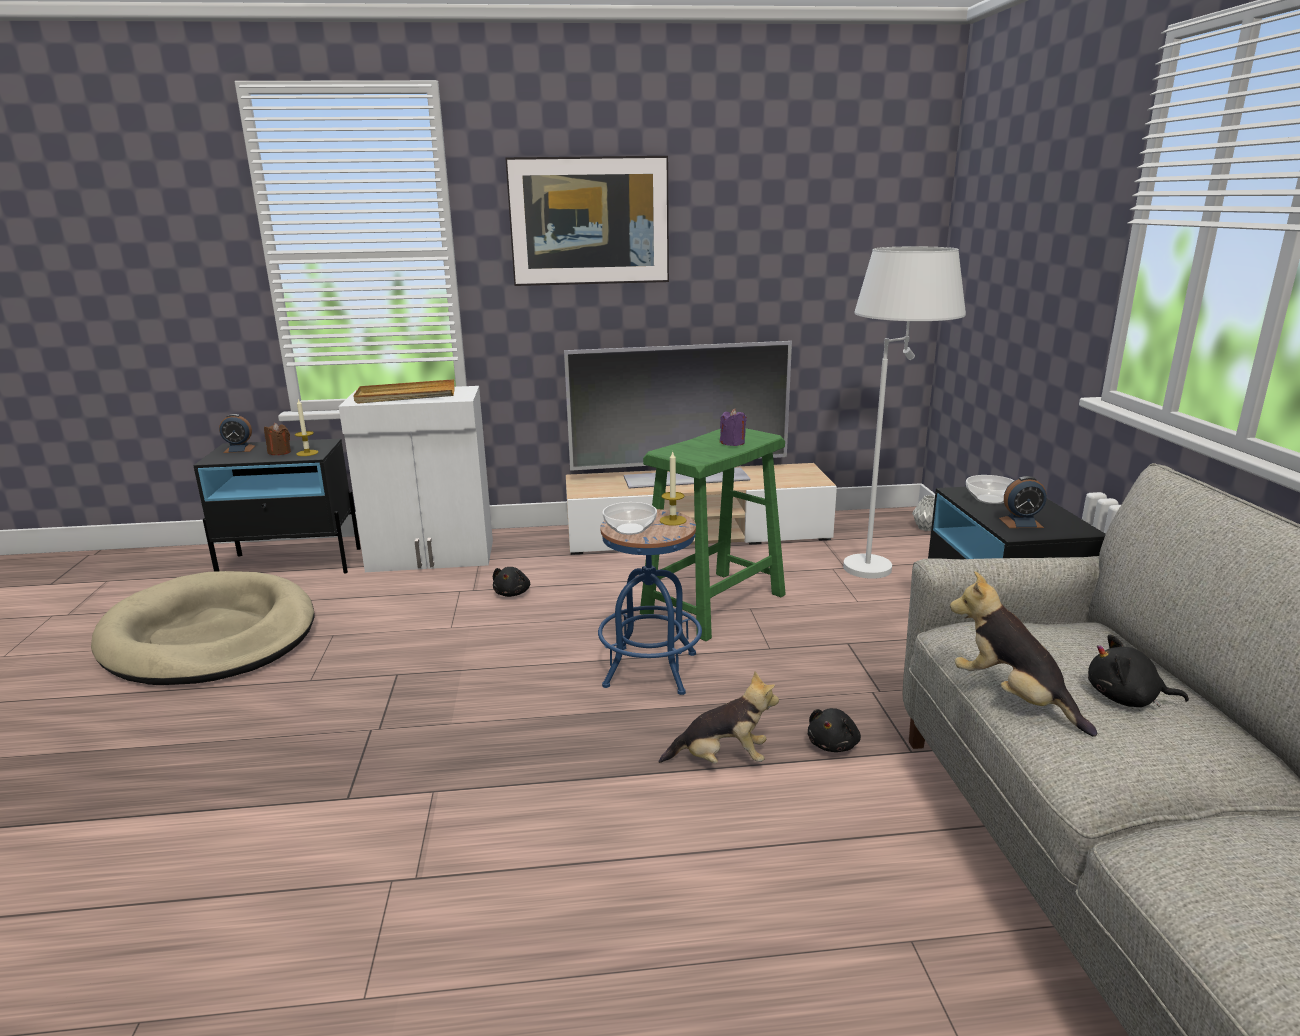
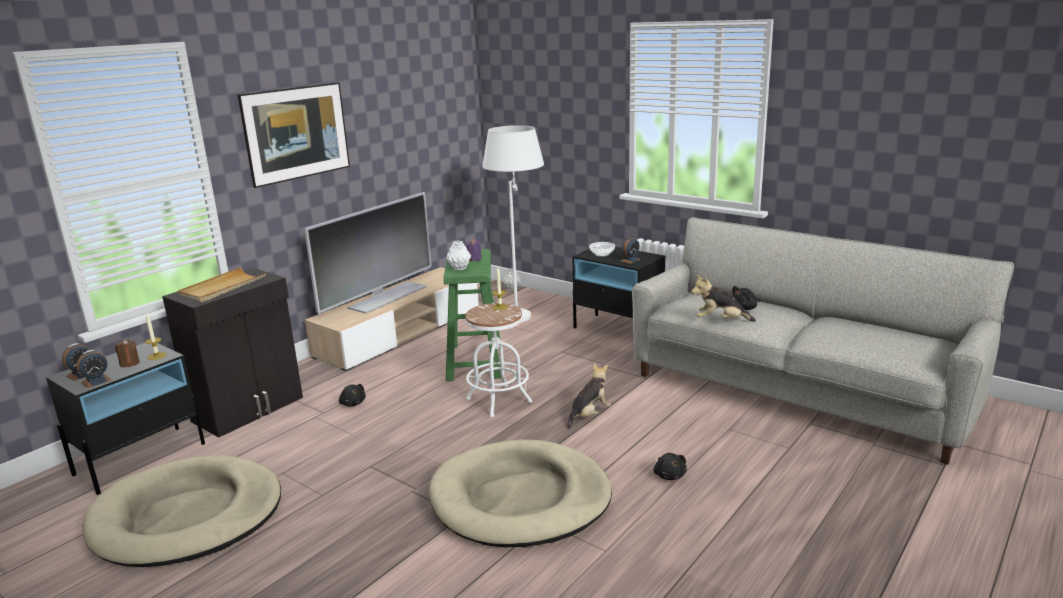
camera: 45 degrees left, 0 degrees up
white cabinet [339,386,493,572] -> black cabinet [162,268,303,437]
blue stool [598,509,702,695] -> white stool [465,303,532,417]
bowl [602,502,657,535] -> none
black plush toy [808,708,861,752] -> black plush toy moved to [654,453,687,480]
none -> alarm clock [76,350,112,388]
none -> beige dog bed [429,439,612,547]
none -> white vase [447,241,471,270]

